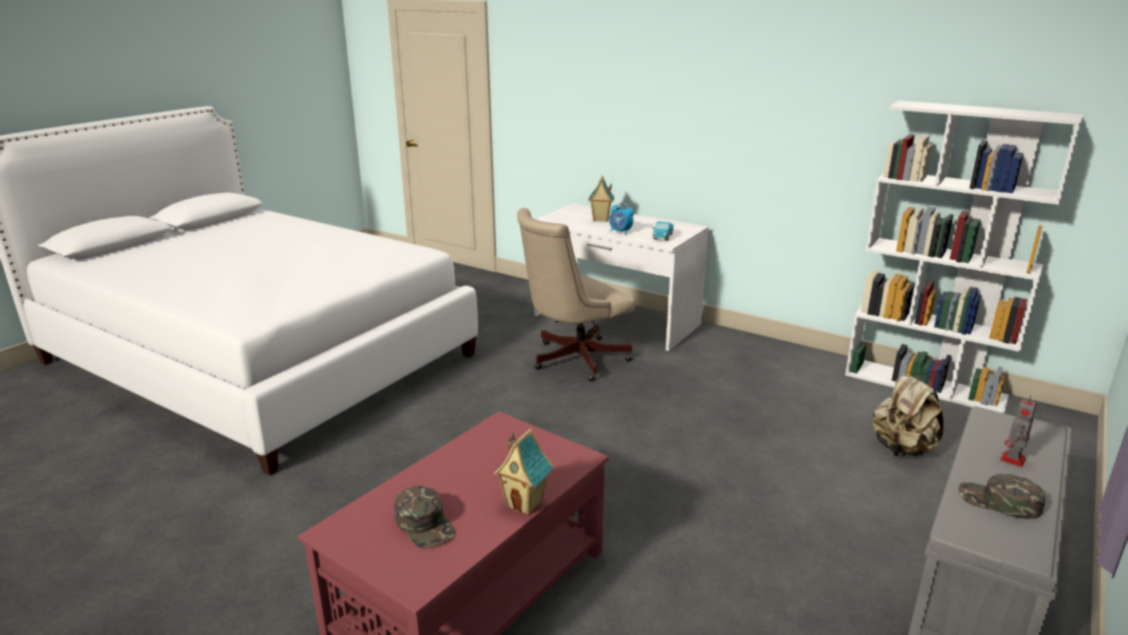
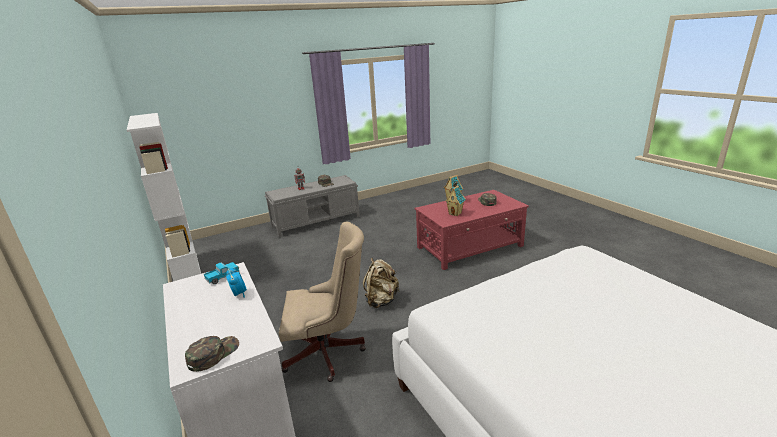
camera: 150 degrees left, 0 degrees up
toy house [588,176,614,222] -> toy house moved to [445,185,465,216]
beige backpack [872,373,943,457] -> beige backpack moved to [363,258,400,308]
none -> green cap [185,336,239,372]

